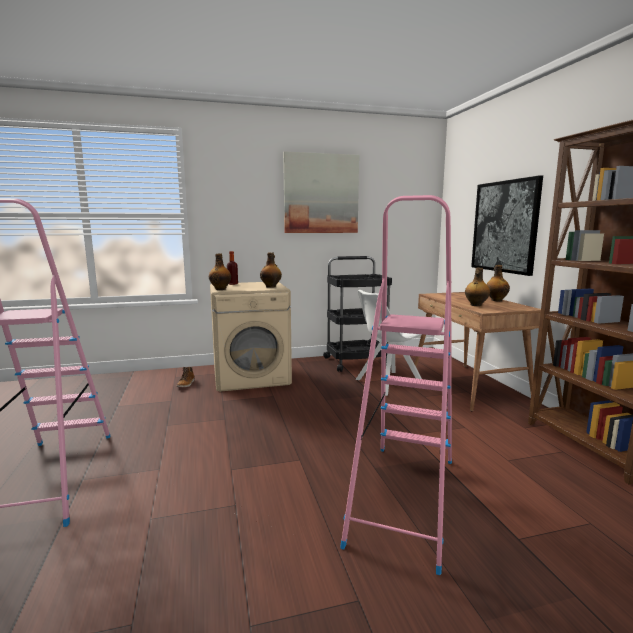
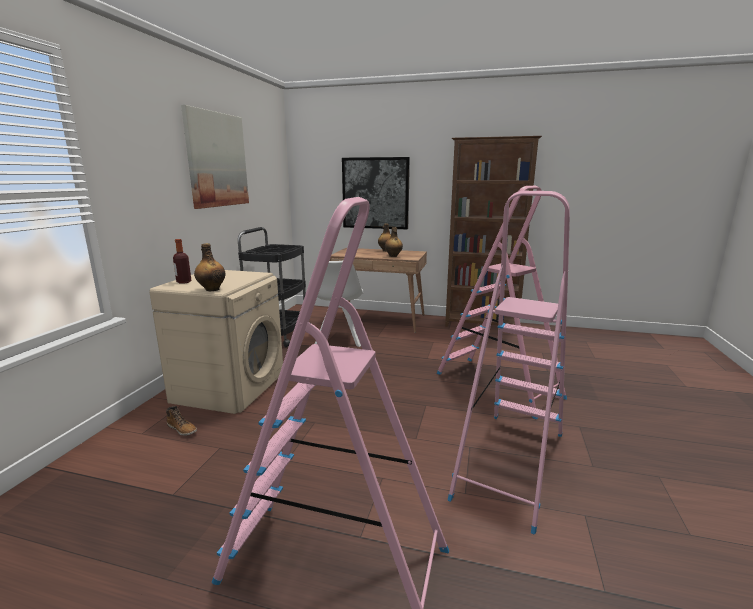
camera: 60 degrees left, 5 degrees up
bottle [260,252,282,288] -> none
none -> pink step ladder [448,191,570,534]

